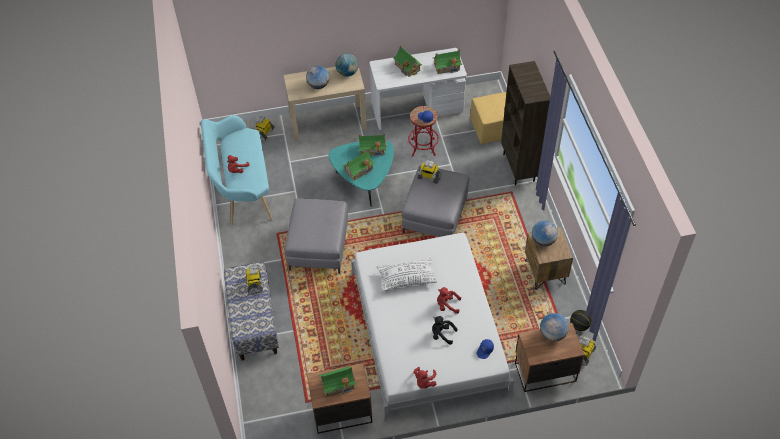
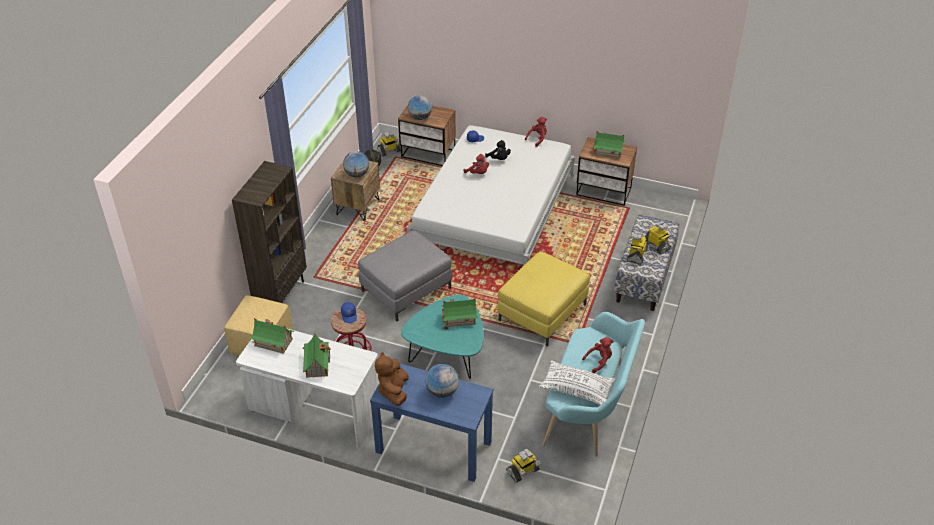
camera: 150 degrees left, 10 degrees down
beige console table [284,67,367,141] -> blue console table [370,364,493,482]
grey ottoman [285,198,348,274] -> yellow ottoman [497,252,590,346]
globe [336,53,359,77] -> brown plush toy [375,352,409,406]
toy house [359,134,386,156] -> none
white pillow [377,258,437,291] -> white pillow moved to [539,360,615,405]
toy robot [417,160,442,184] -> toy robot moved to [645,221,674,254]

